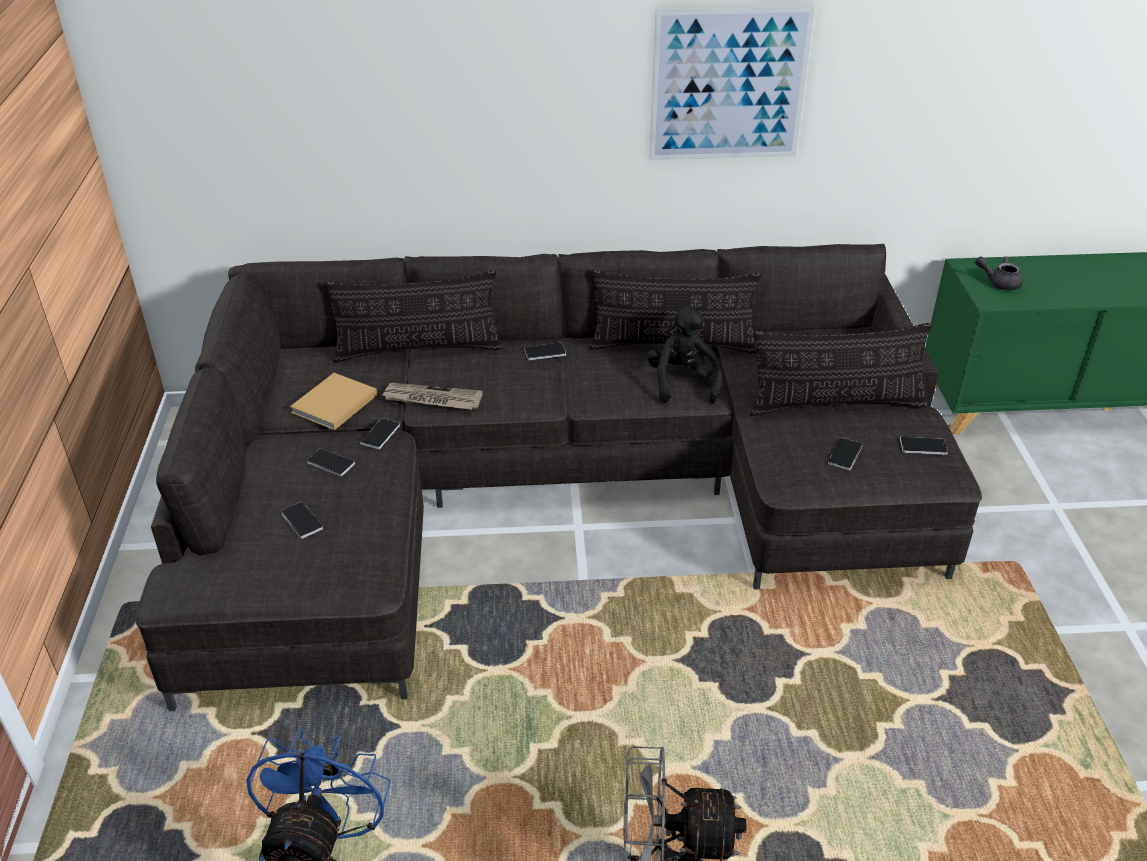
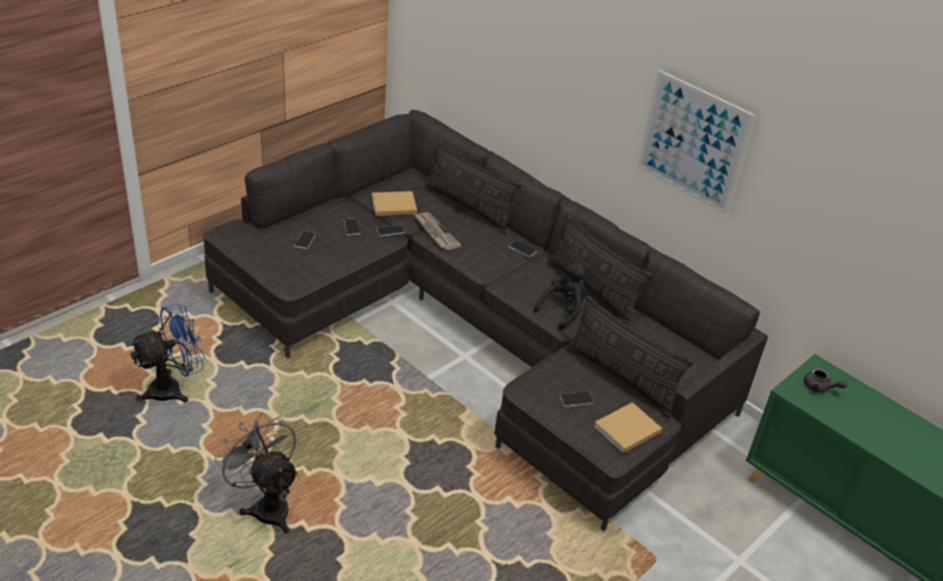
camera: 45 degrees right, 0 degrees up
phone [900,437,948,455] -> beige book [594,402,662,453]
grey teapot [975,256,1023,290] -> grey teapot turned 150 degrees clockwise [804,368,847,393]

